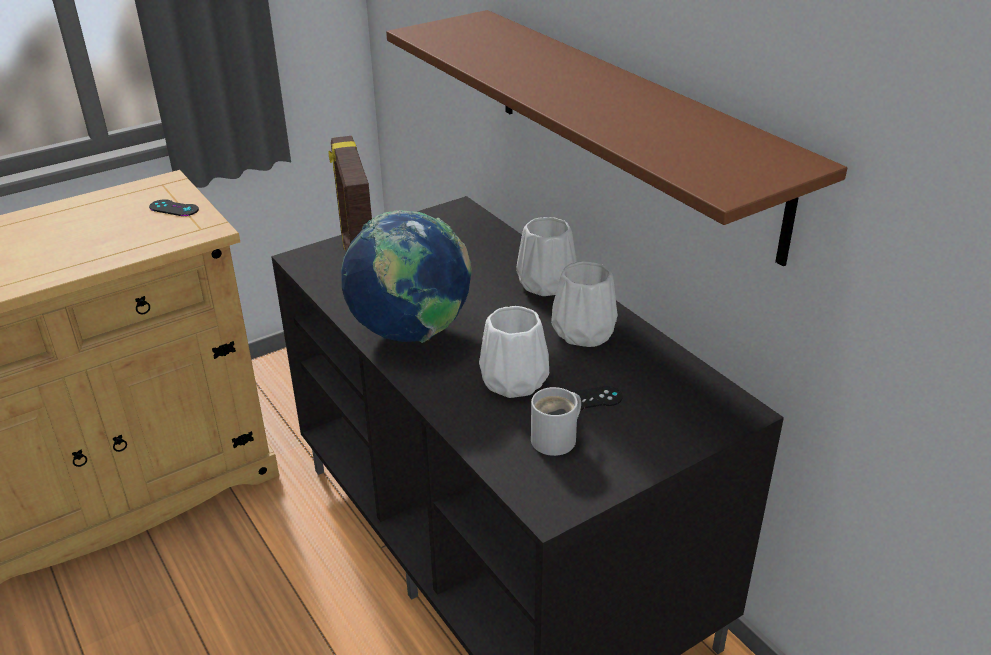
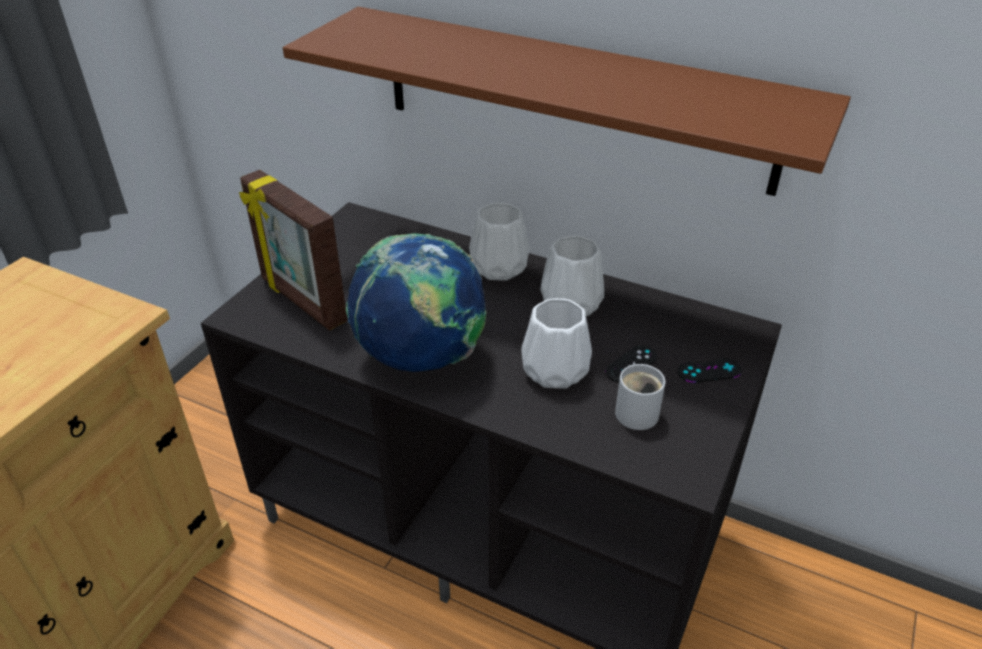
camera: 30 degrees left, 5 degrees up
black game controller [149,199,199,216] -> black game controller moved to [678,358,742,383]

